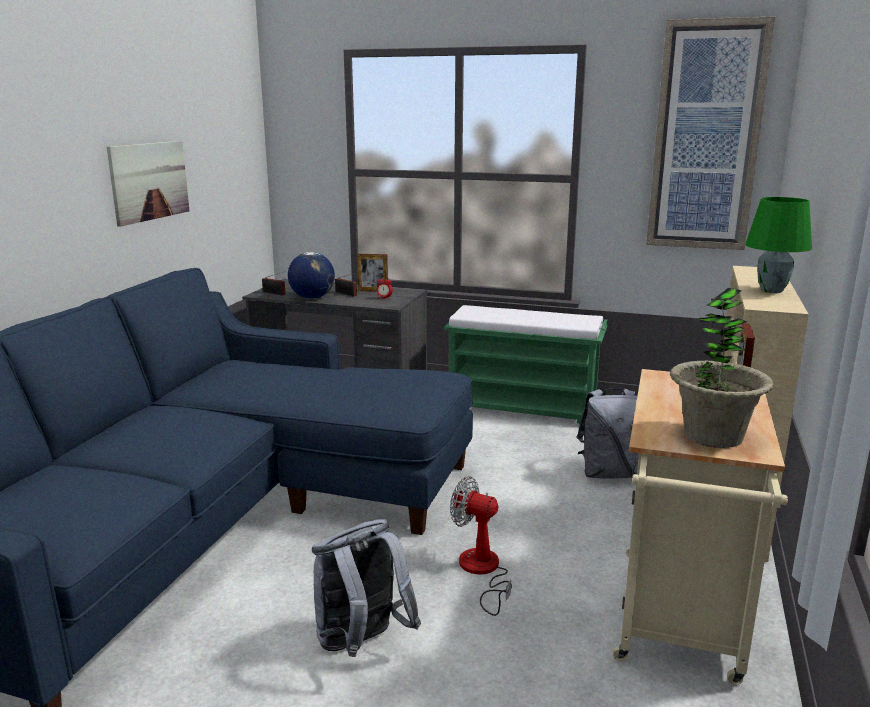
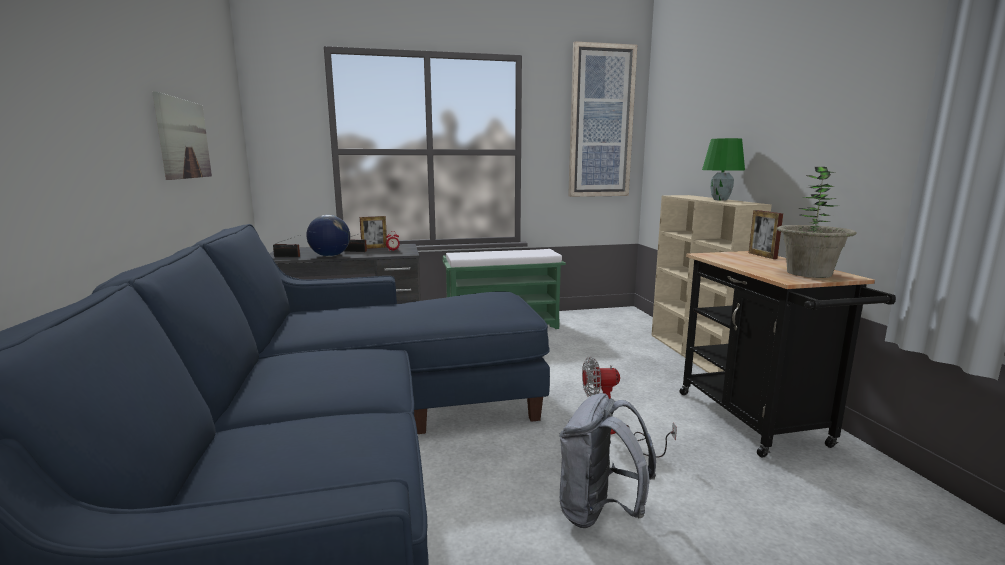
camera: 30 degrees left, 5 degrees down
grey backpack [577,388,639,479] -> none
beige cart [613,369,788,685] -> black cart [680,251,896,458]

